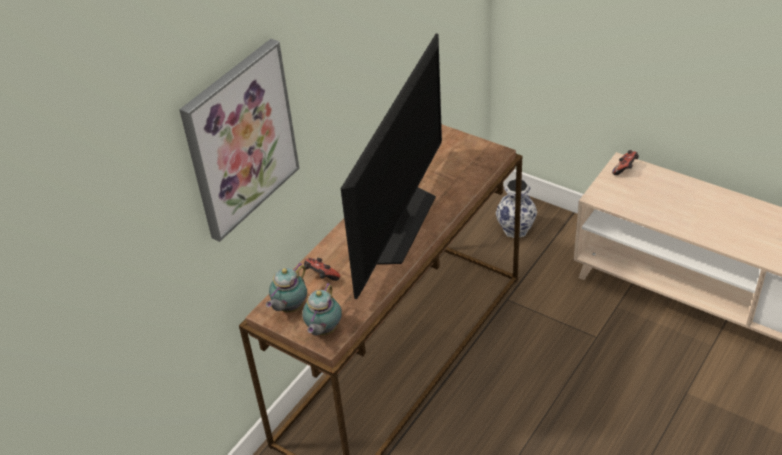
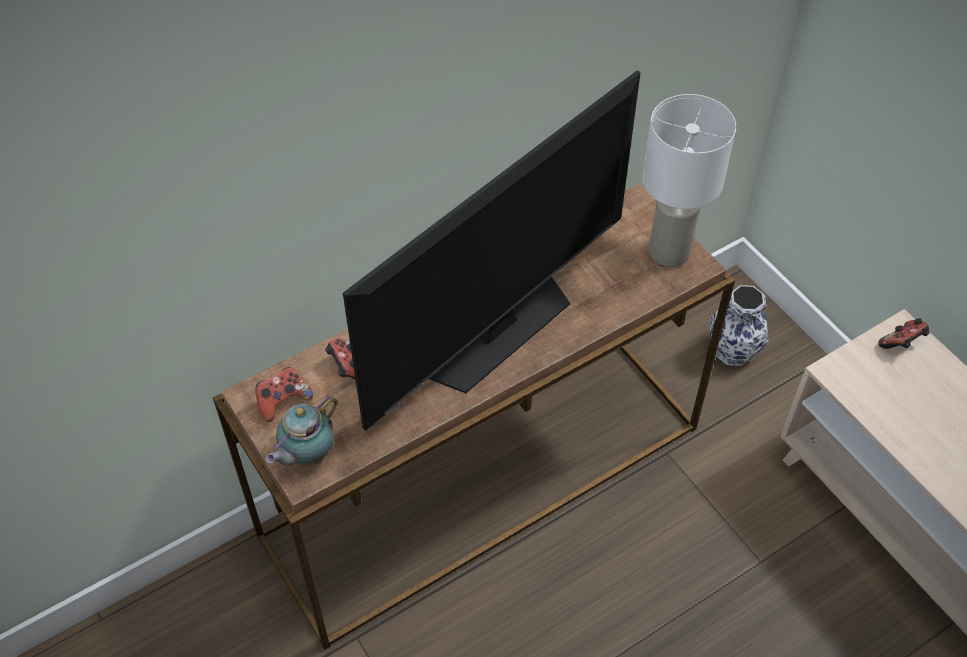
camera: 20 degrees right, 10 degrees up
picture [179,39,299,242] -> none
teapot [266,263,307,312] -> game controller [255,367,313,422]
none -> white table lamp [642,94,736,267]

